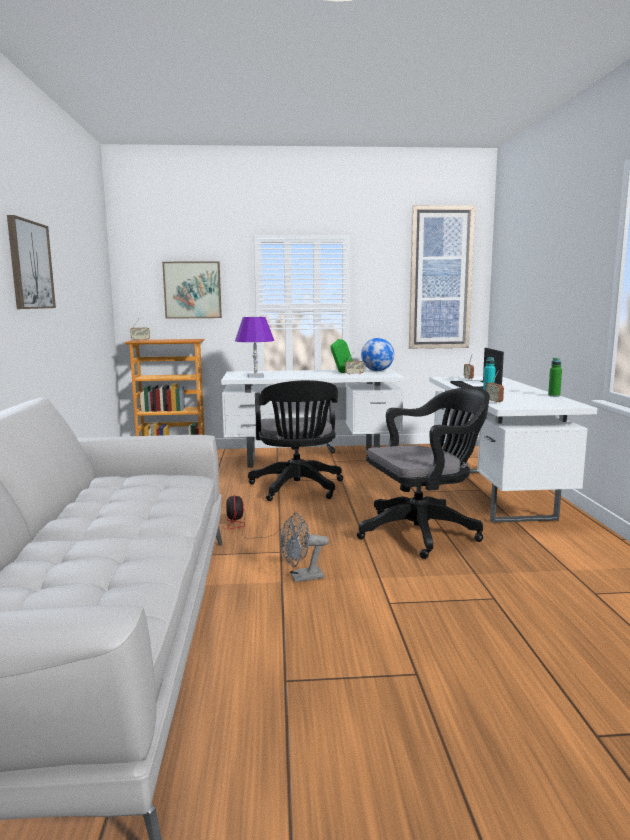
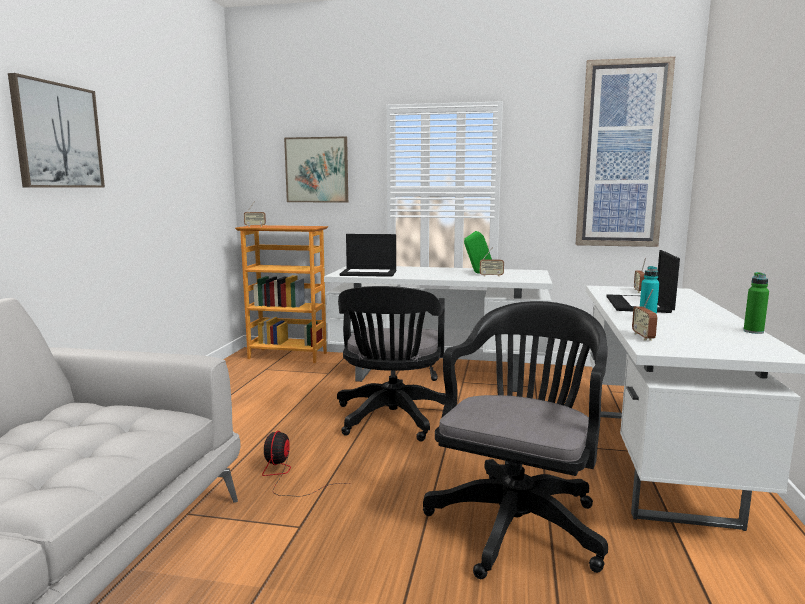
camera: 15 degrees right, 0 degrees up
purple table lamp [235,317,274,378] -> laptop [340,234,396,277]
grey fan [281,513,329,582] -> none
black office chair [357,387,490,559] -> black office chair turned 60 degrees counterclockwise [423,301,608,579]
globe [361,338,394,371] -> none

